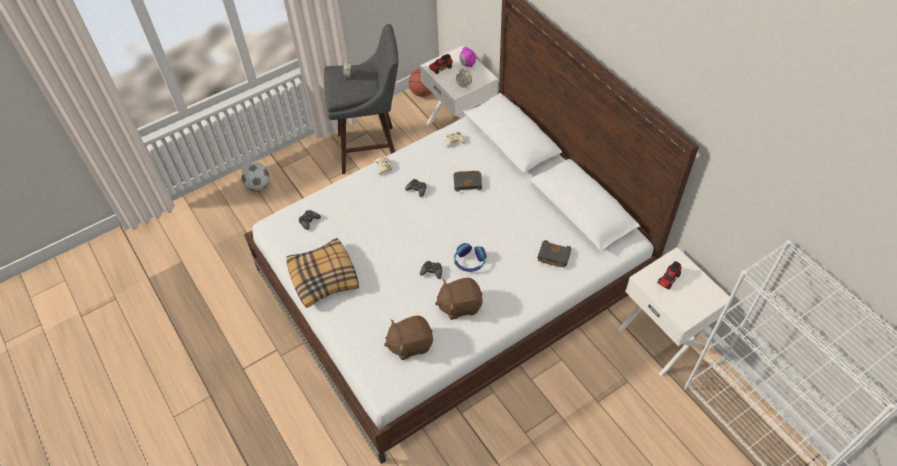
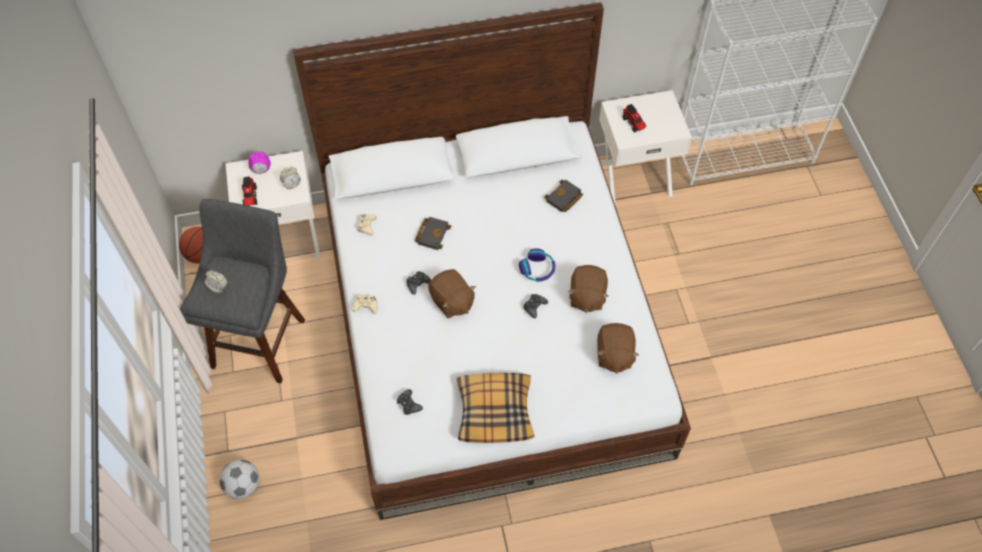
camera: 70 degrees left, 5 degrees up
none -> brown plush toy [428,269,476,318]

